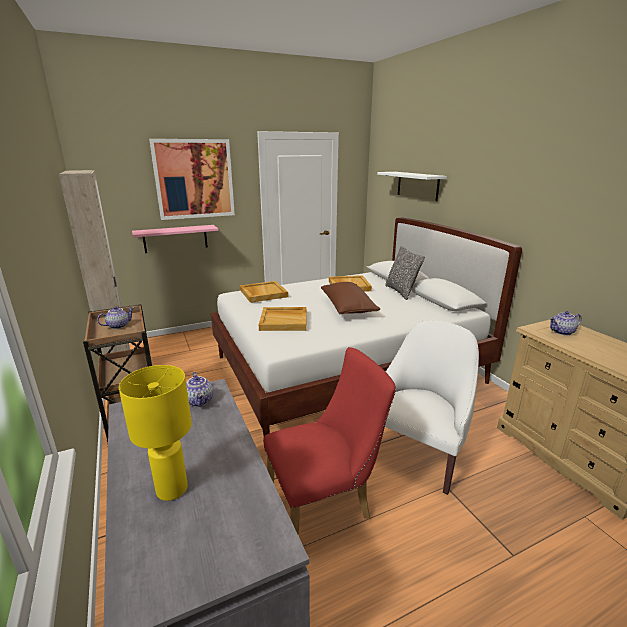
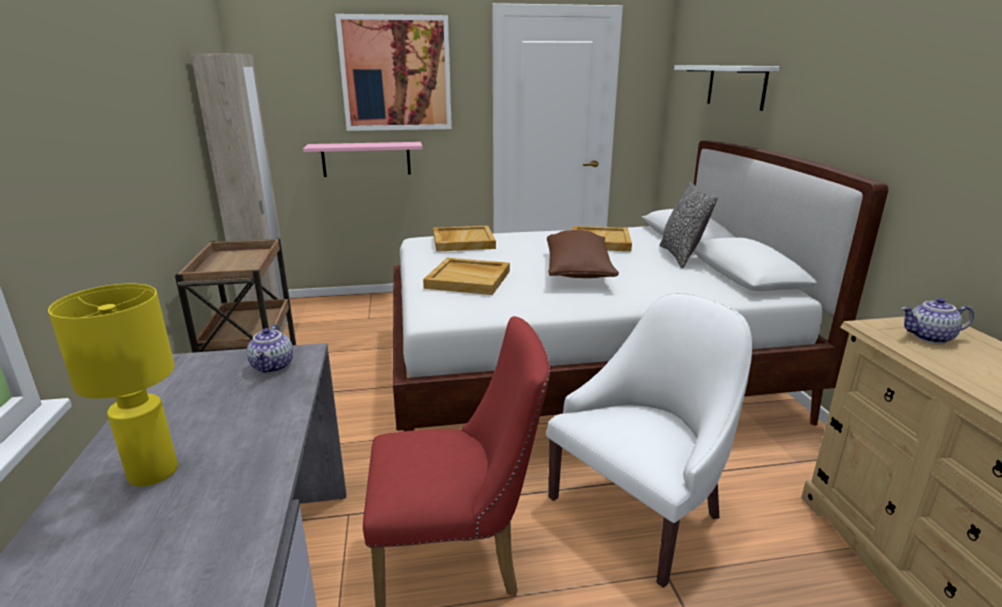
camera: 15 degrees right, 0 degrees up
teapot [97,307,134,329] -> none

